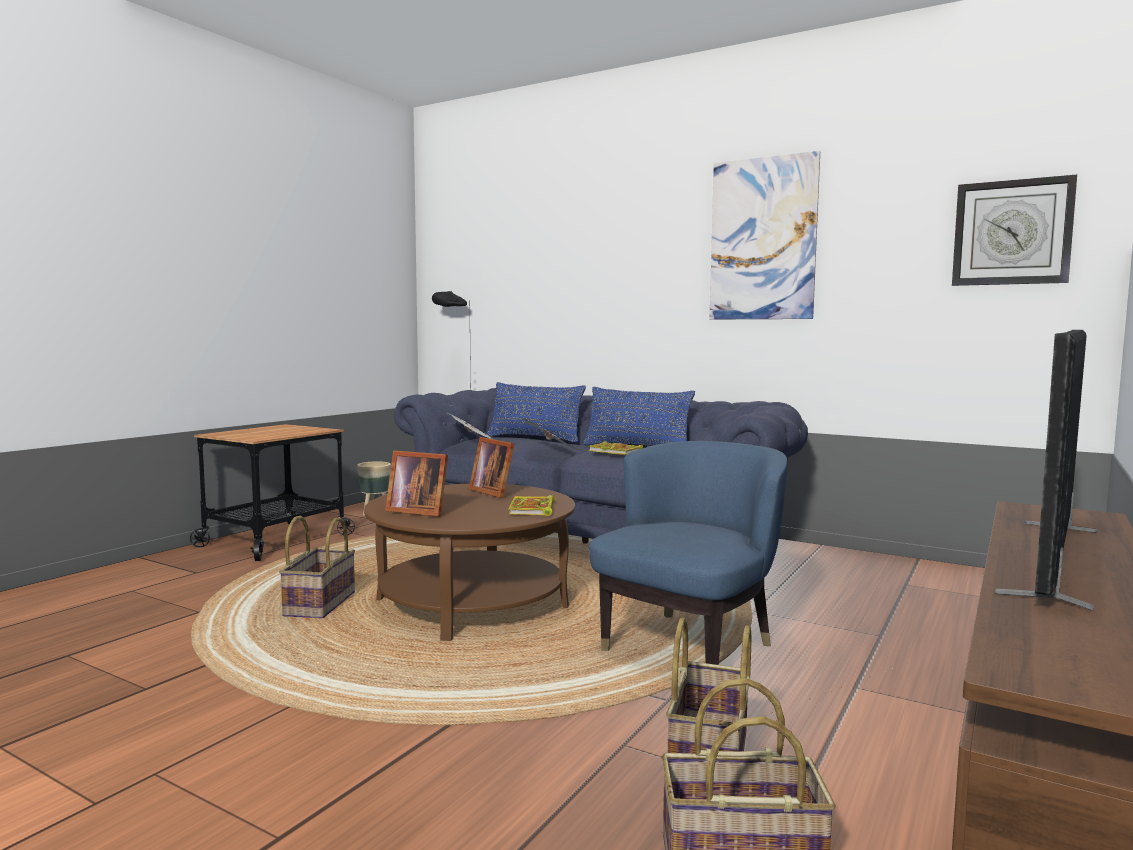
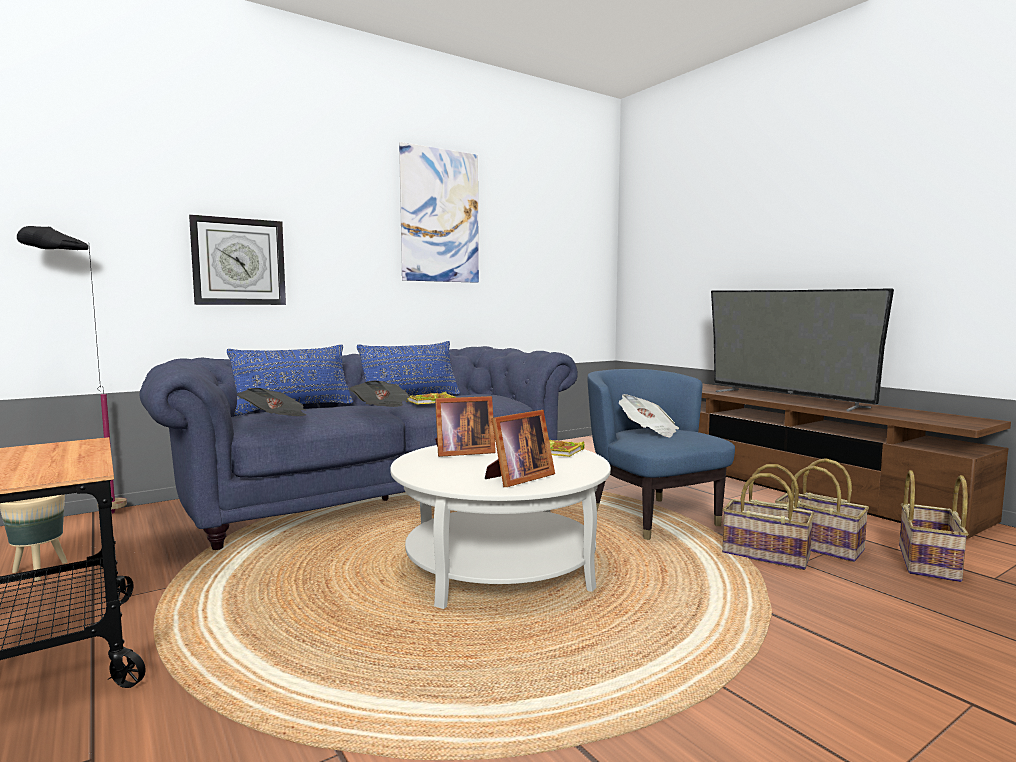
camera: 65 degrees left, 0 degrees up
basket [279,516,355,618] -> basket moved to [722,464,814,570]
brown coffee table [364,484,575,641] -> white coffee table [390,442,611,609]
wall clock [952,175,1077,286] -> wall clock moved to [189,214,286,305]
none -> newspaper [619,394,679,438]

